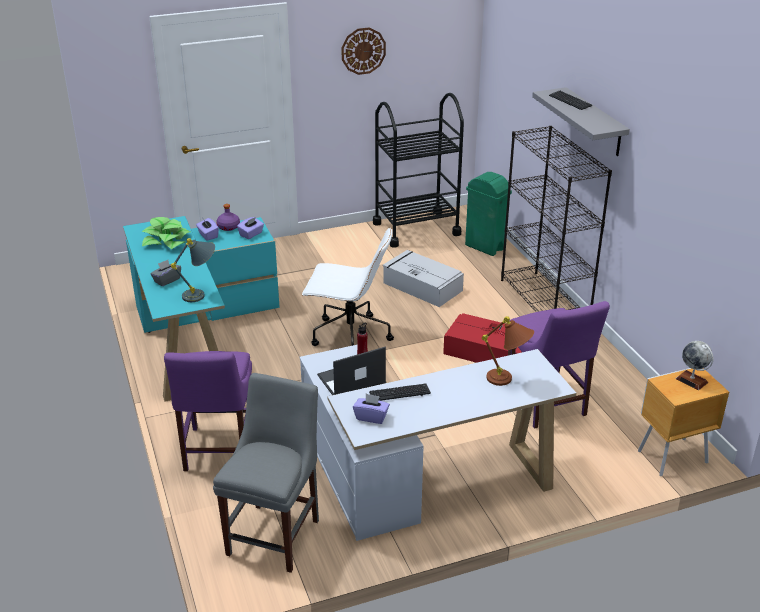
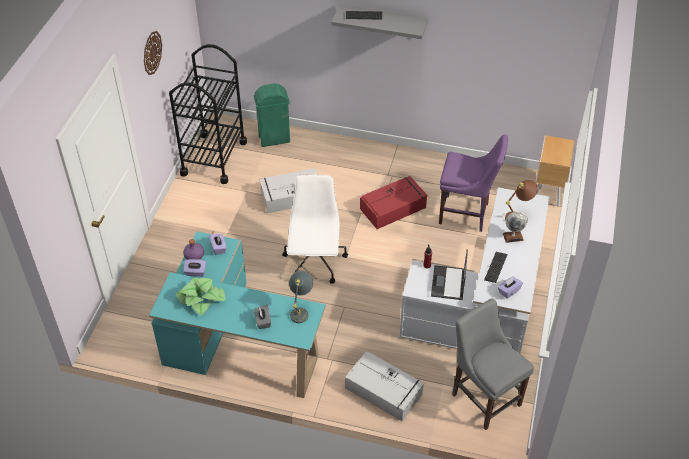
camera: 55 degrees left, 15 degrees up
purple chair [164,351,252,471] -> grey storage box [345,352,424,421]
white office chair [302,227,394,346] -> white office chair turned 45 degrees counterclockwise [282,174,348,284]
black bookcase [501,126,612,312] -> none
globe [676,341,714,390] -> globe moved to [503,212,528,243]

